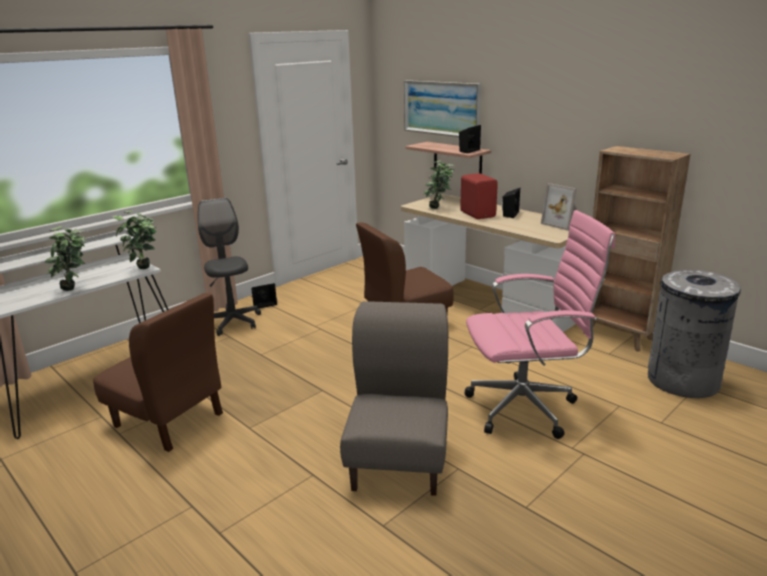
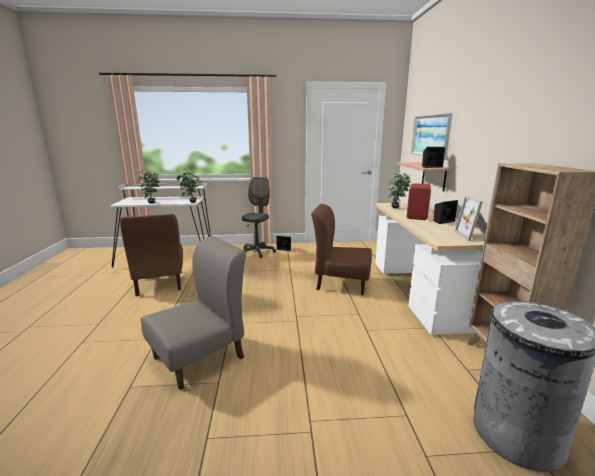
camera: 40 degrees right, 5 degrees down
pink office chair [465,210,615,439] -> none

